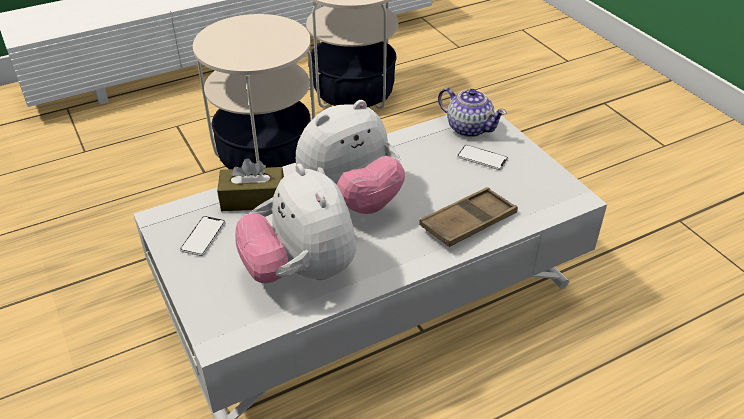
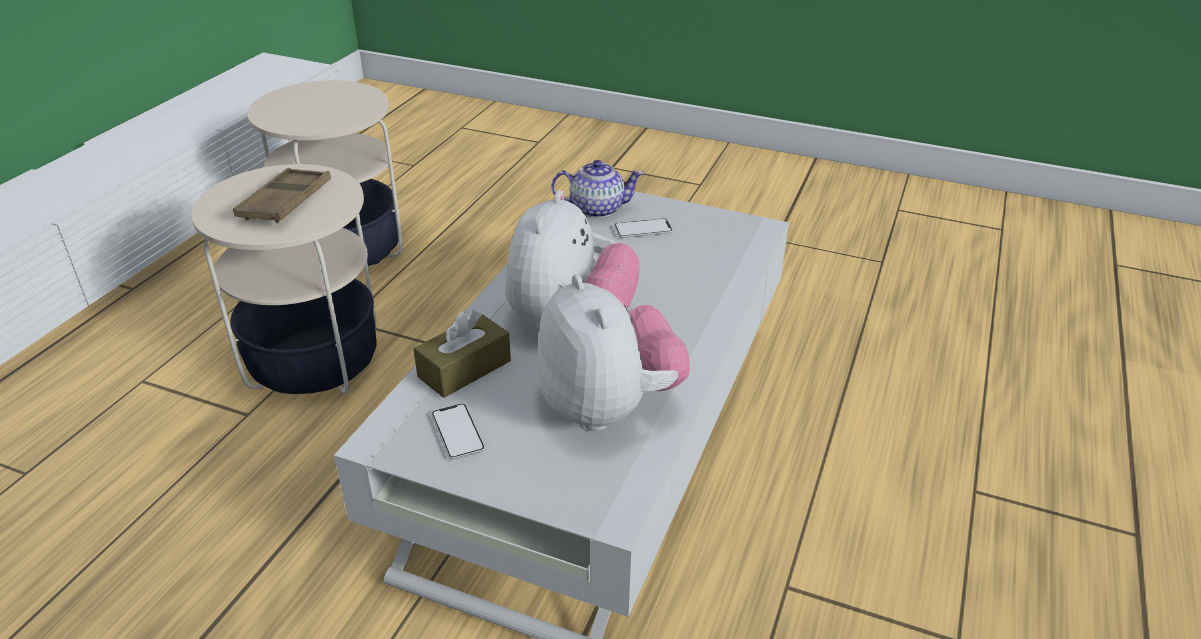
camera: 40 degrees left, 5 degrees down
plush toy [235,164,356,283] -> plush toy turned 135 degrees counterclockwise [537,274,690,431]
brown tray [419,187,518,247] -> brown tray moved to [233,168,331,223]

